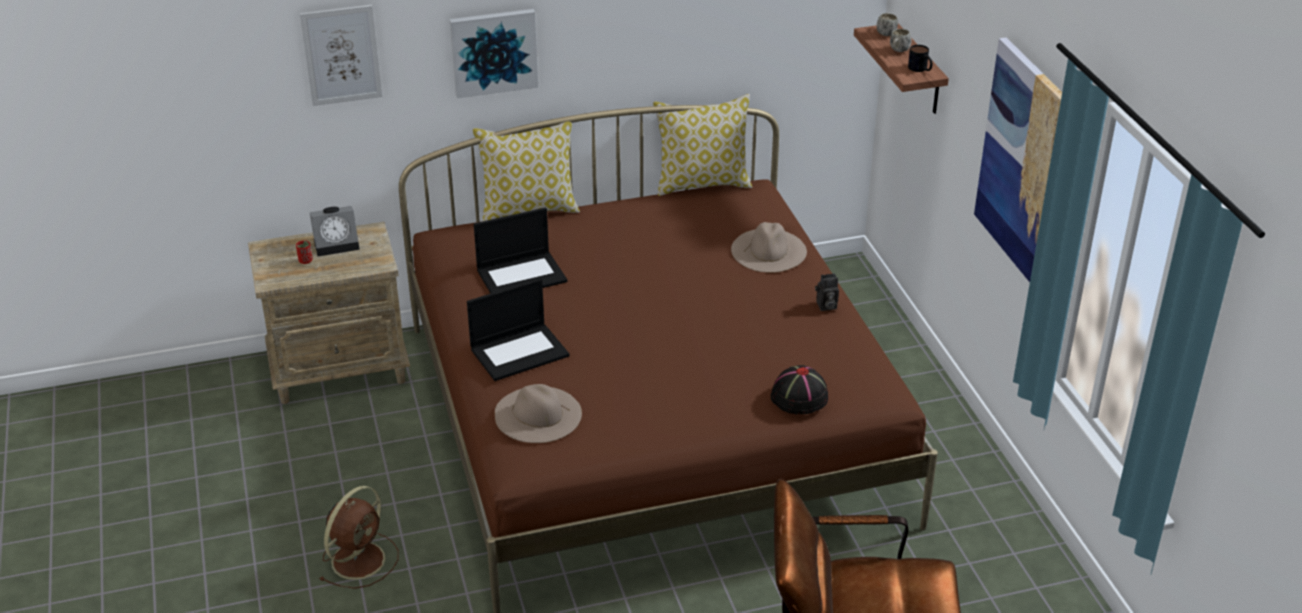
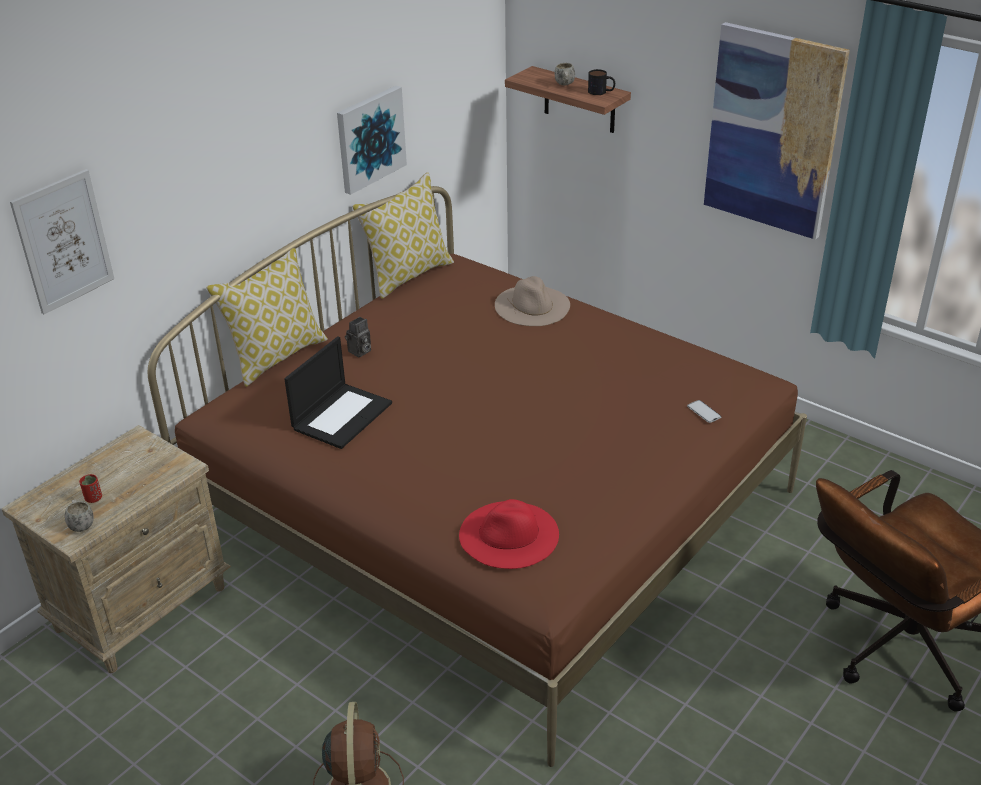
camera: 35 degrees left, 0 degrees up
alarm clock [310,206,360,256] -> none
picture [450,9,538,99] -> picture moved to [337,86,407,195]
laptop [467,278,570,381] -> none
beige hat [495,384,582,443] -> red hat [459,499,559,569]
black hat [771,365,828,414] -> phone [687,400,721,423]
camera [815,273,839,311] -> camera moved to [345,317,371,357]
white mug [877,13,898,36] -> white mug moved to [65,499,94,532]

